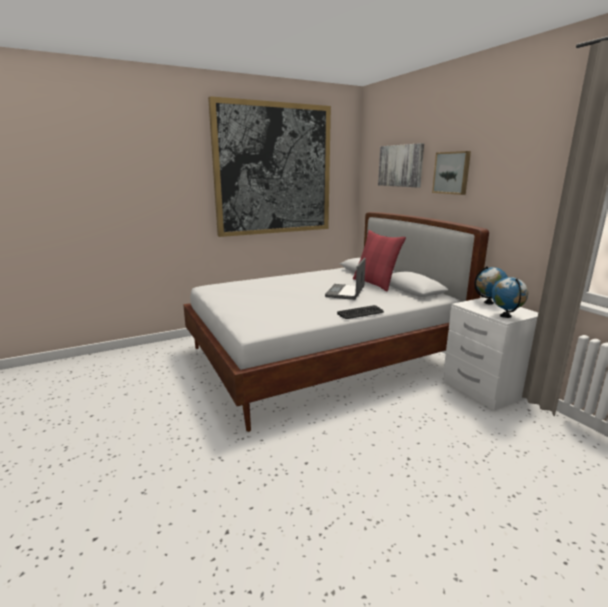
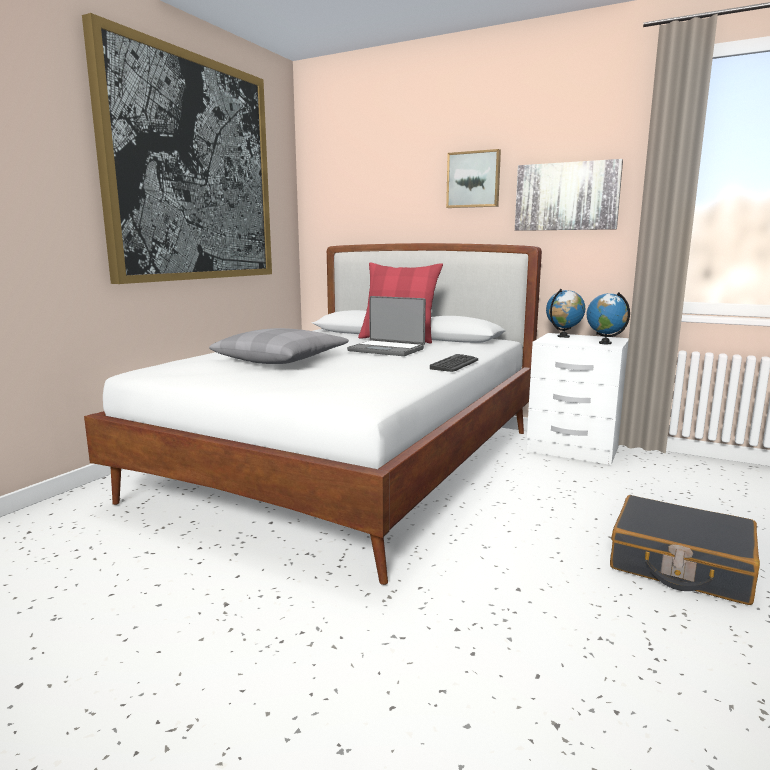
camera: 35 degrees left, 5 degrees down
laptop [325,258,366,300] -> laptop turned 45 degrees counterclockwise [347,296,426,356]
picture [378,143,424,187] -> picture moved to [515,159,623,231]
none -> grey pillow [209,328,349,364]
none -> black suitcase [610,495,760,605]

